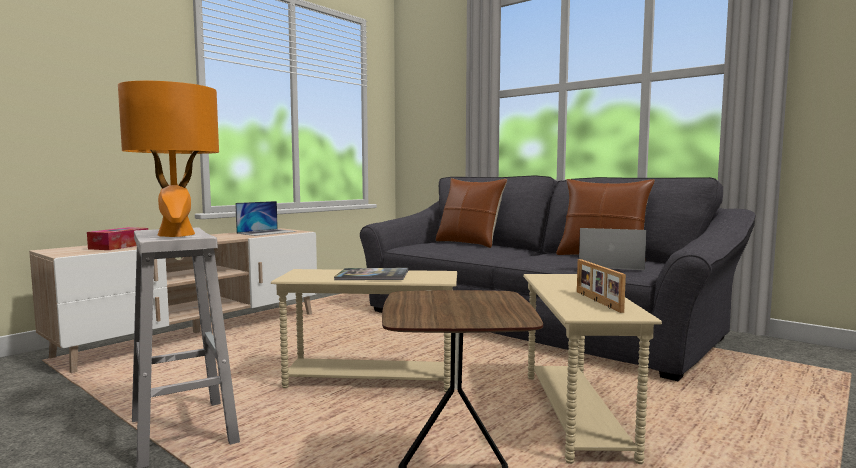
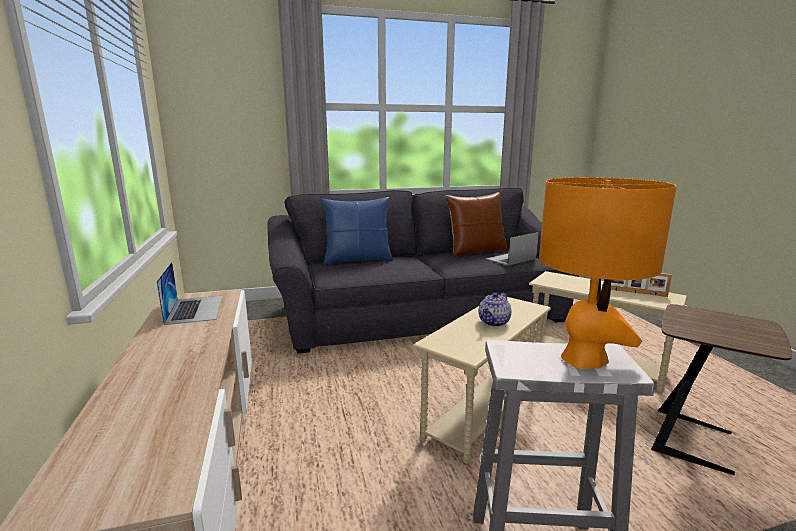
camera: 55 degrees left, 10 degrees up
tissue box [87,227,148,250] -> none
book [334,268,408,280] -> teapot [479,293,511,327]
brown pillow [436,178,507,248] -> blue pillow [321,197,393,264]

